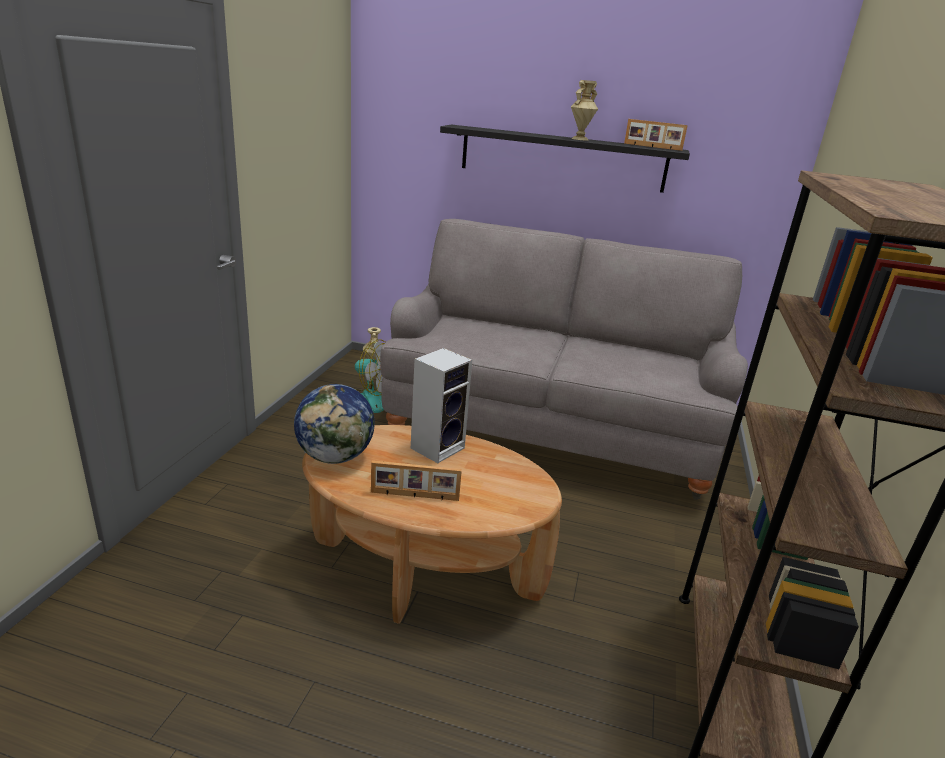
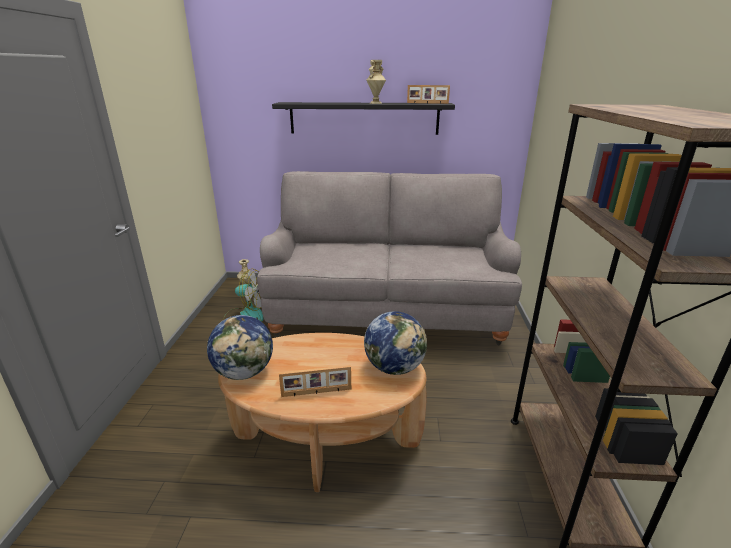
camera: 10 degrees left, 0 degrees up
speaker [411,348,472,463] -> none
none -> globe [364,311,427,375]

